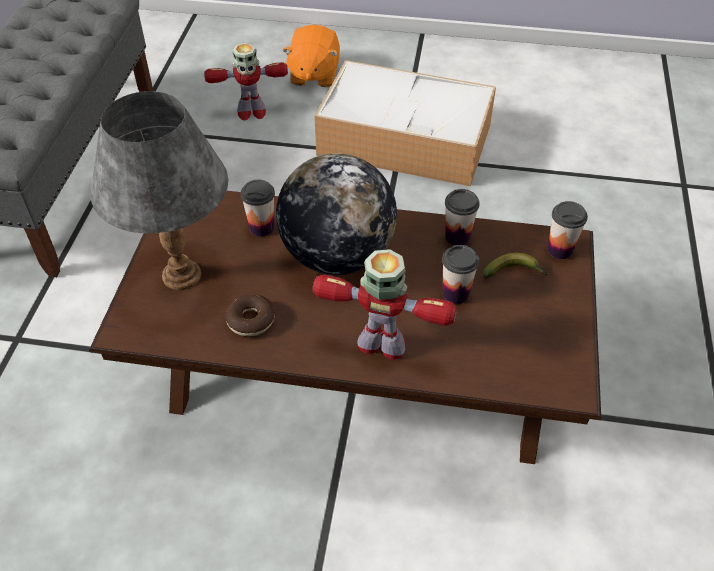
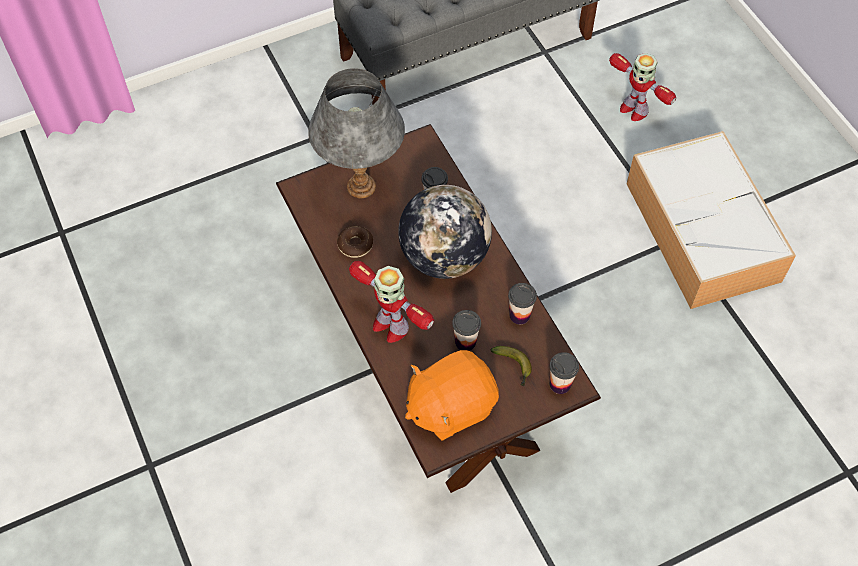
camera: 55 degrees right, 10 degrees up
orange plush toy [282,25,340,87] -> orange plush toy moved to [405,350,499,441]
toy robot [313,249,457,360] -> toy robot turned 150 degrees clockwise [349,261,434,343]

